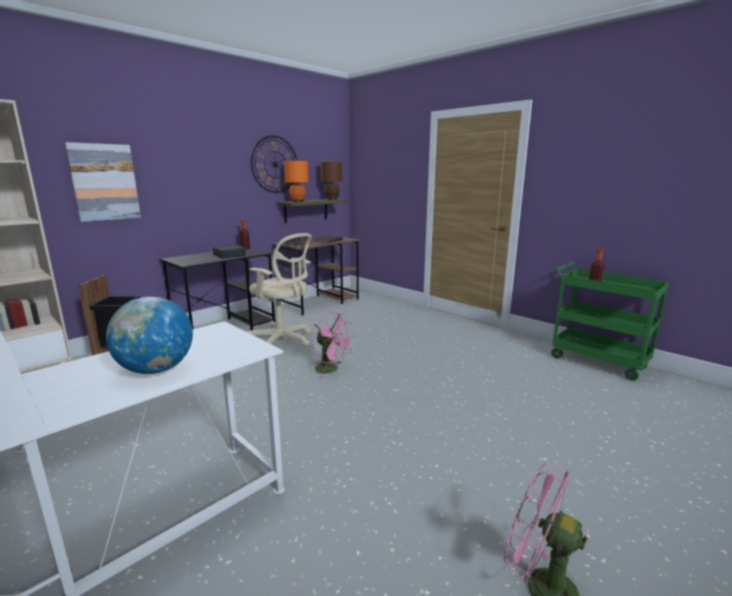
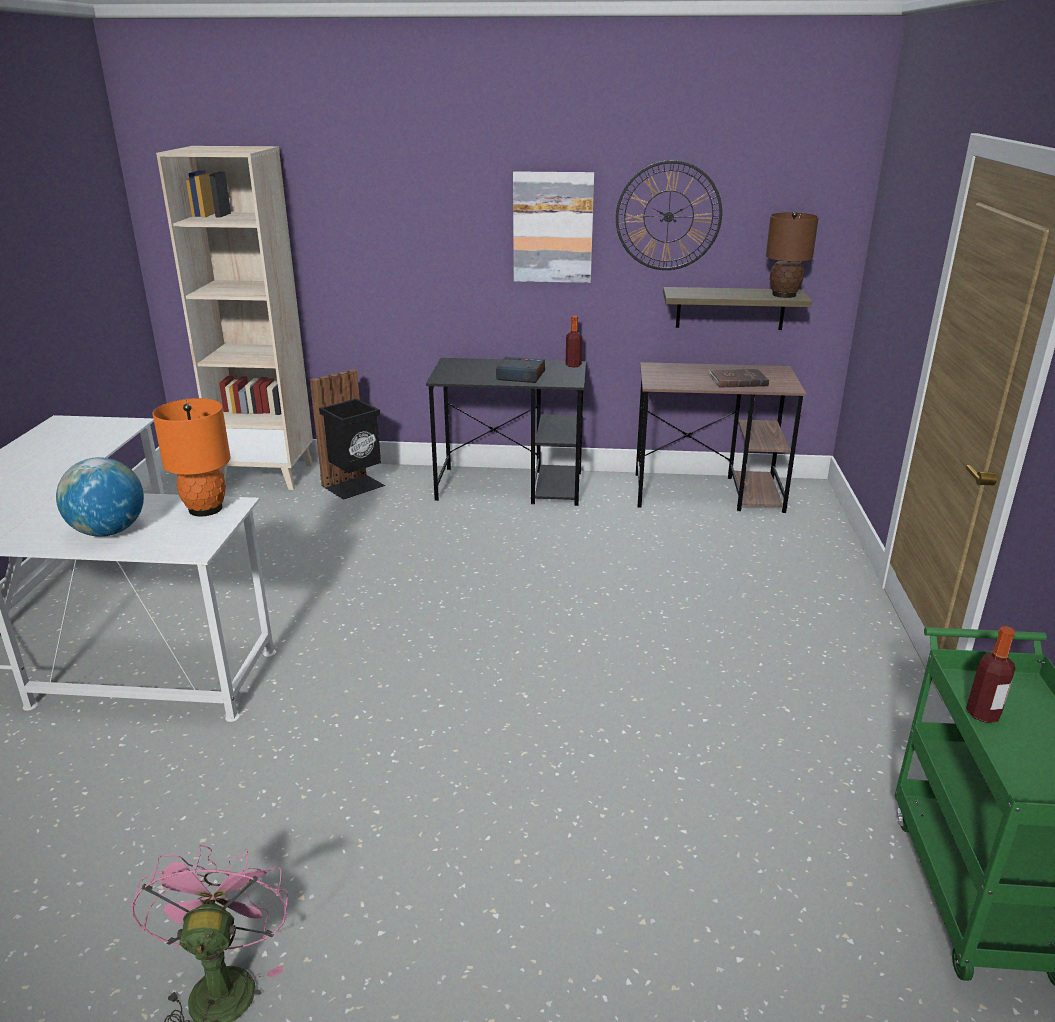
camera: 50 degrees right, 10 degrees up
picture [65,142,141,222] -> picture moved to [513,171,594,283]
beige office chair [246,233,312,348] -> none
orange table lamp [284,159,309,202] -> orange table lamp moved to [152,398,231,516]
pink fan [312,311,353,378] -> none

